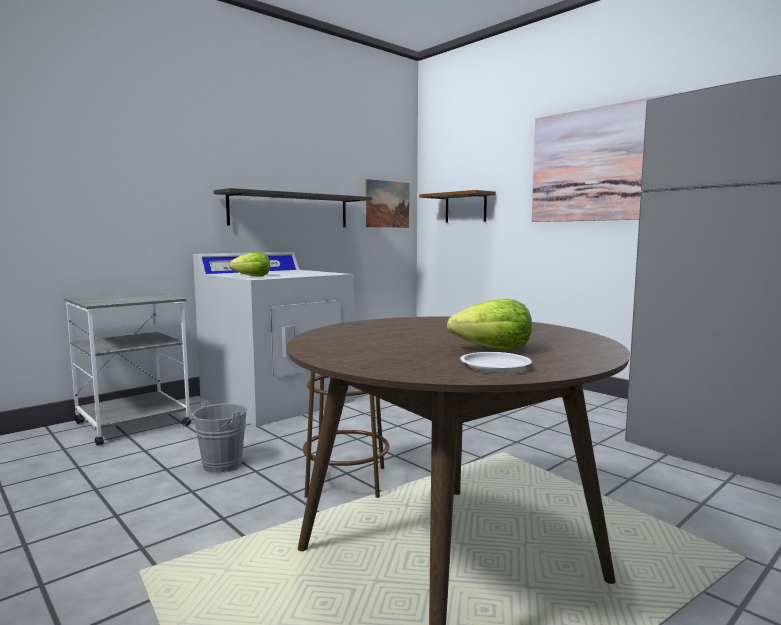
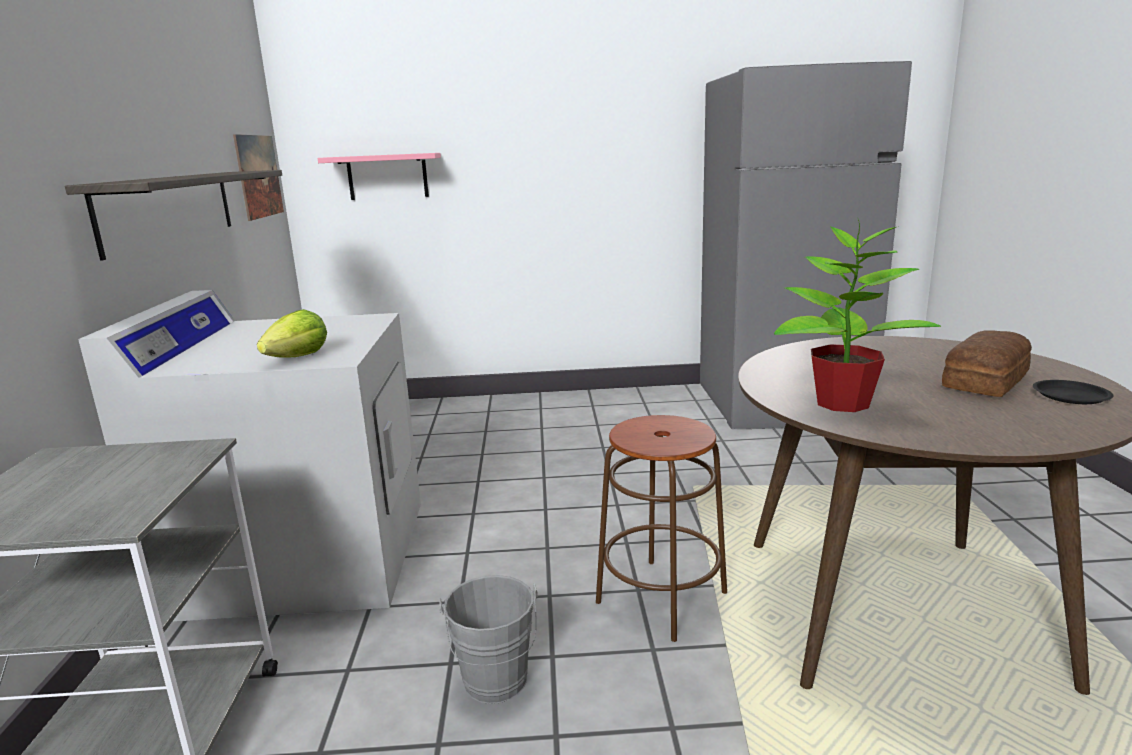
camera: 50 degrees left, 10 degrees up
brown shelf [419,190,496,223] -> pink shelf [318,153,441,200]
lettuce [447,299,532,350] -> bread [942,331,1032,397]
white plate [460,352,532,372] -> black plate [1033,380,1113,404]
picture [532,92,681,222] -> none
none -> potted plant [774,217,941,412]

